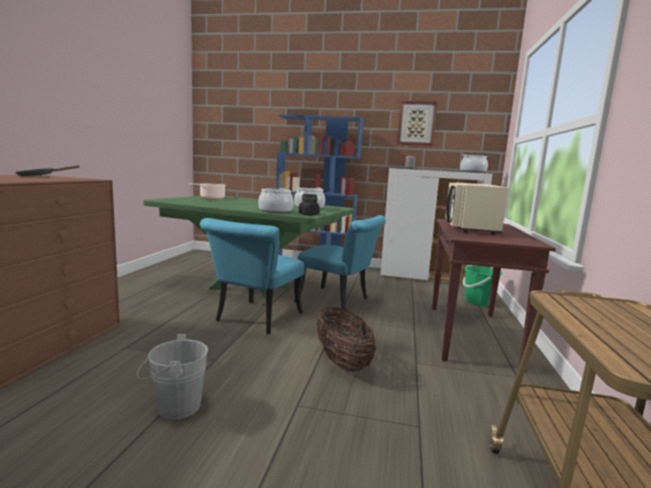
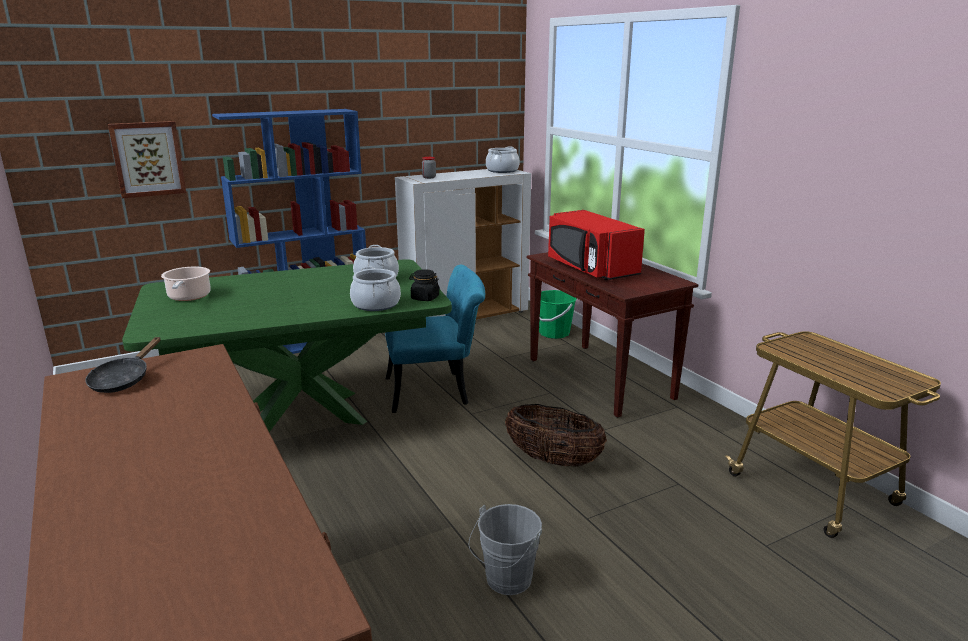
camera: 40 degrees left, 10 degrees up
turquoise chair [200,218,305,334] -> none
picture [397,101,437,146] -> picture moved to [108,121,186,198]
beige microwave [445,182,508,235] -> red microwave [548,210,645,280]

